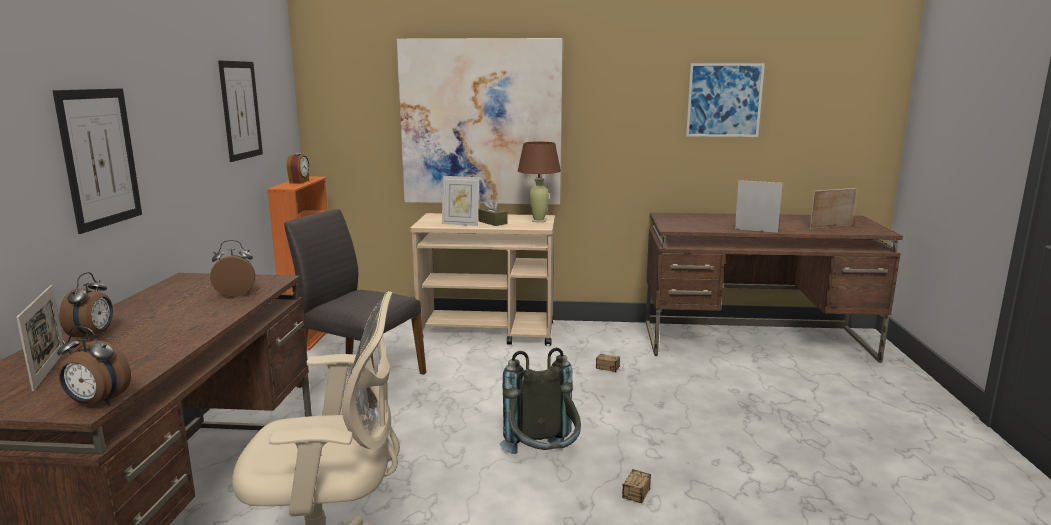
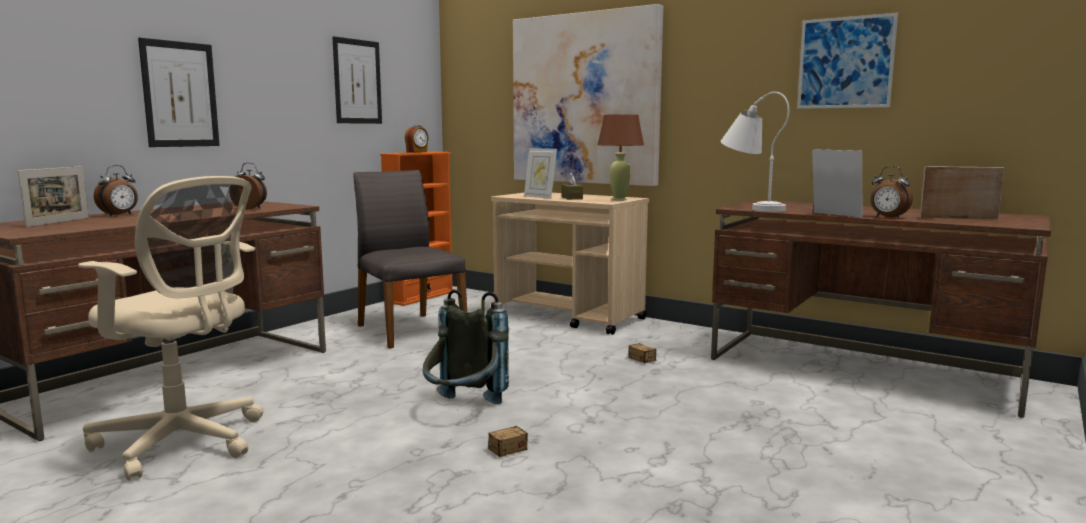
camera: 30 degrees right, 5 degrees down
alarm clock [57,327,131,406] -> alarm clock moved to [870,166,913,219]
none -> white table lamp [721,92,789,212]

